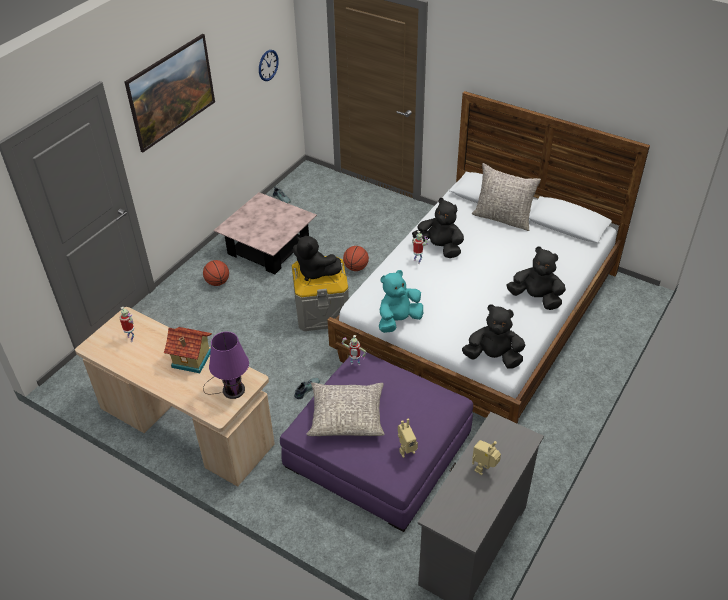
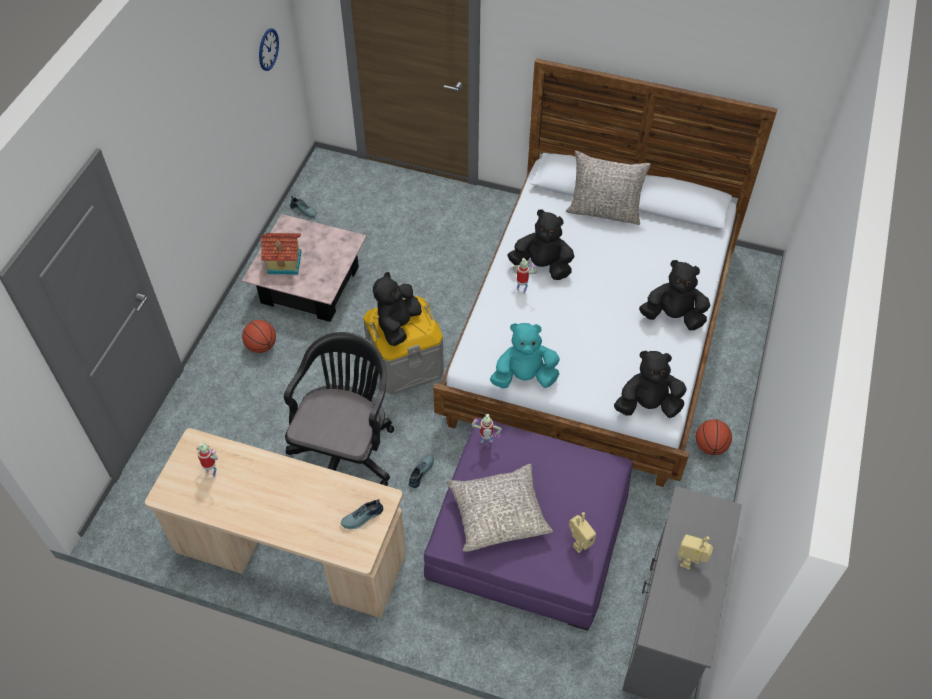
camera: 15 degrees left, 10 degrees up
picture [125,34,215,152] -> none
toy house [164,327,212,373] -> toy house moved to [261,233,302,275]
purple table lamp [203,332,249,399] -> shoe [341,499,383,530]
black plush toy [293,236,342,281] -> black plush toy turned 90 degrees clockwise [373,272,422,346]
basketball [343,246,369,271] -> basketball moved to [696,419,732,455]
turquoise plush toy [379,270,423,333] -> turquoise plush toy turned 45 degrees clockwise [490,323,559,388]
none -> black office chair [284,332,394,486]

